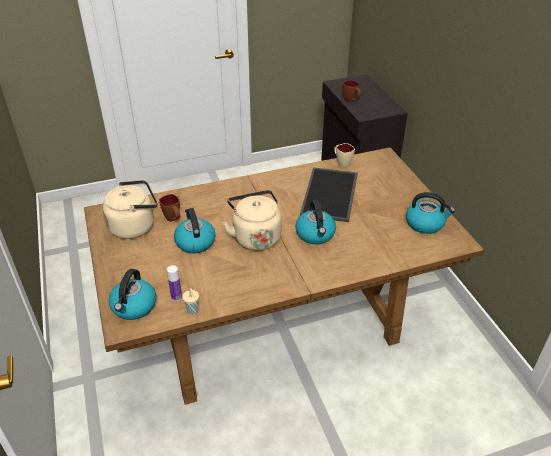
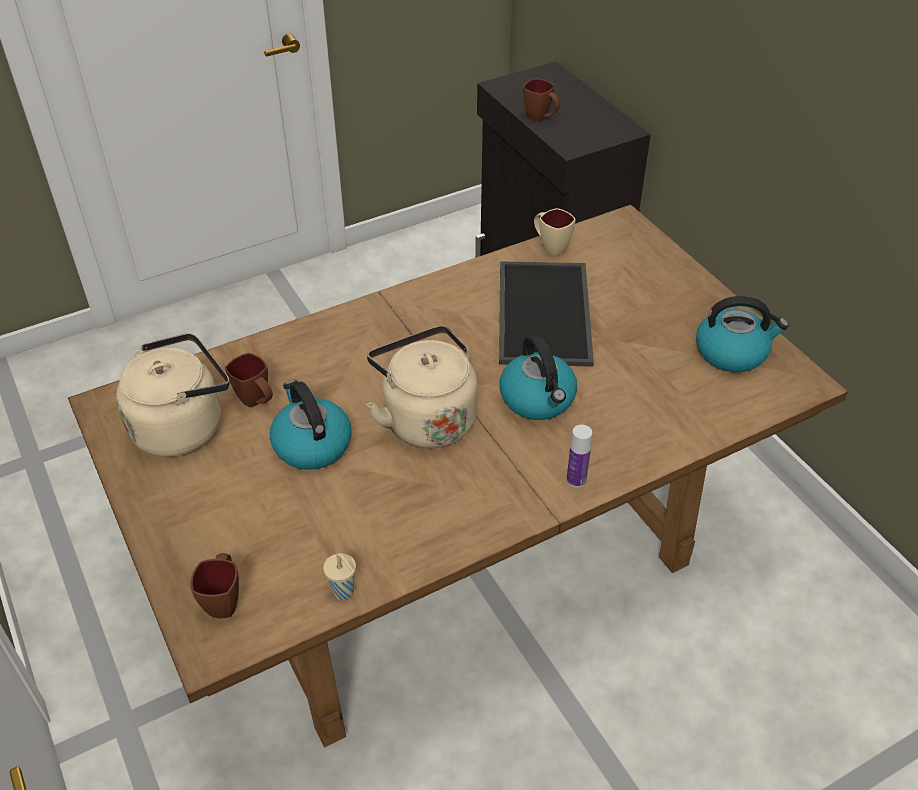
camera: 10 degrees left, 5 degrees up
kettle [109,269,156,320] -> brown mug [191,553,239,618]
bottle [167,265,182,301] -> bottle moved to [567,425,592,488]

